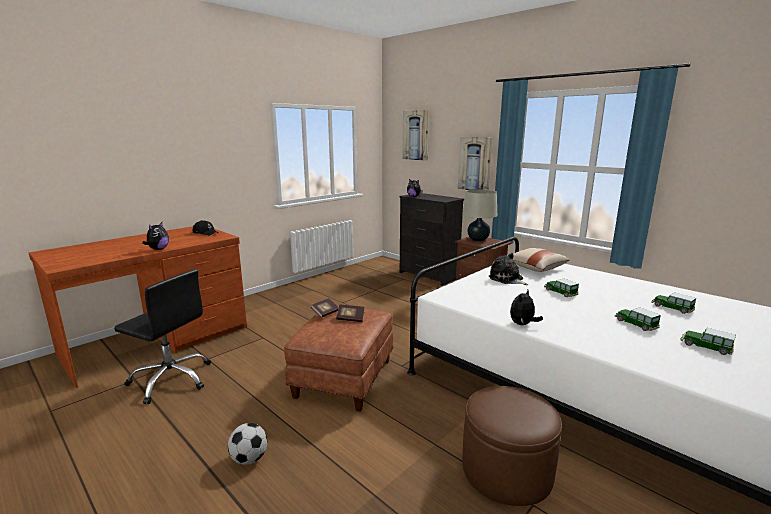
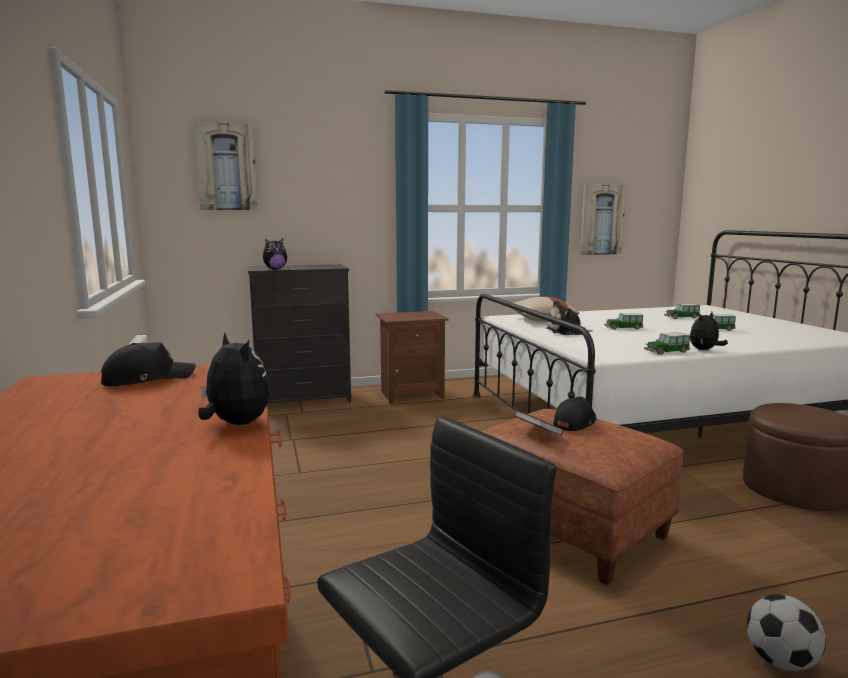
camera: 60 degrees left, 5 degrees down
book [336,305,365,322] -> black cap [553,396,596,431]
picture [458,137,492,190] -> picture moved to [580,184,626,255]
beige table lamp [462,189,497,241] -> none
plush toy [510,290,543,325] -> plush toy turned 75 degrees clockwise [690,312,728,350]
toy car [680,328,736,355] -> toy car moved to [644,332,690,355]

